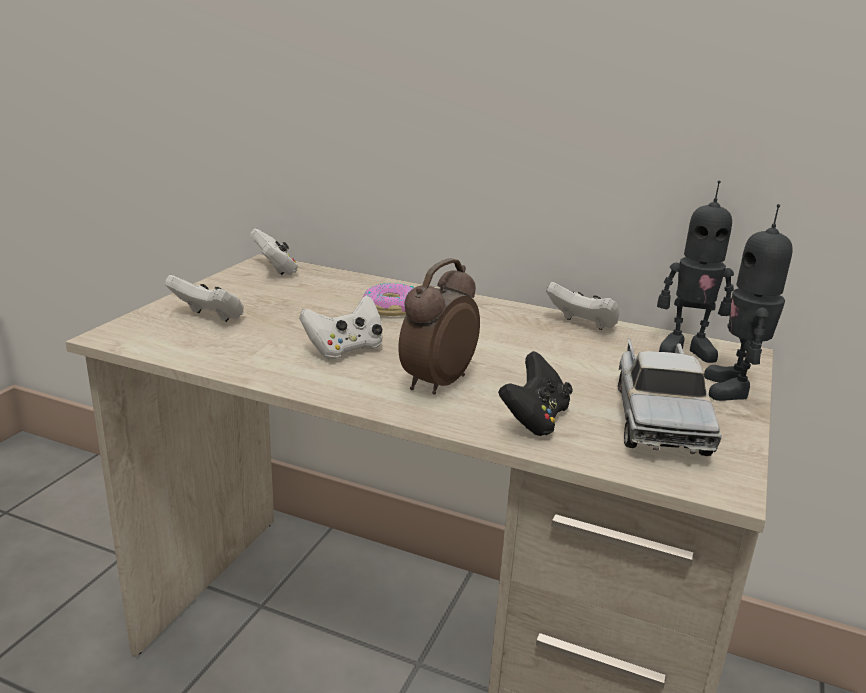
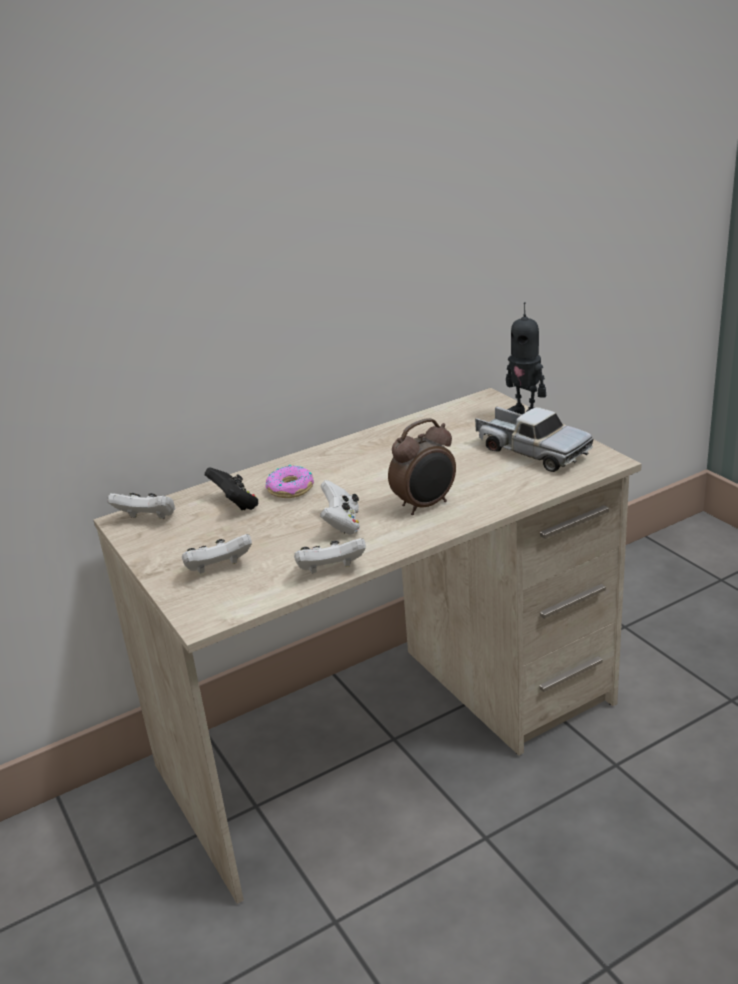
camera: 50 degrees left, 5 degrees up
alarm clock [398,258,480,395] -> alarm clock turned 105 degrees counterclockwise [388,418,456,515]
black game controller [498,351,573,436] -> black game controller moved to [205,467,259,511]
white game controller [546,282,620,330] -> white game controller moved to [294,538,366,574]
toy robot [657,180,734,363] -> none

